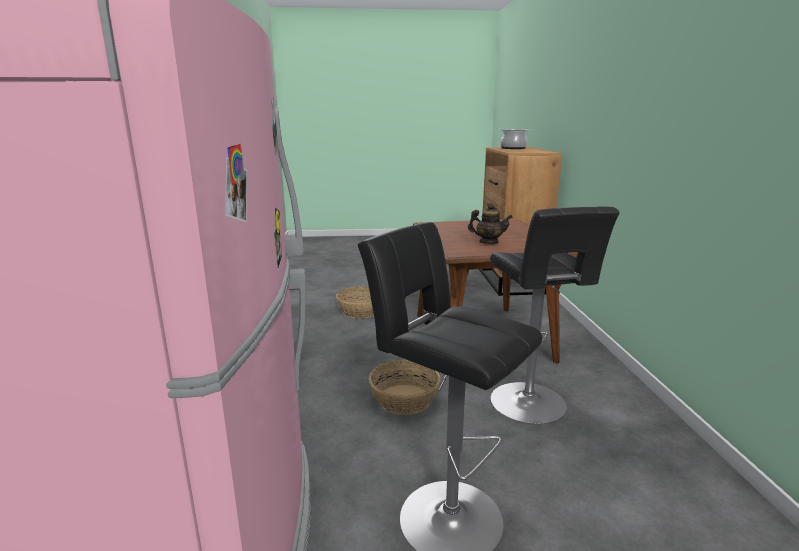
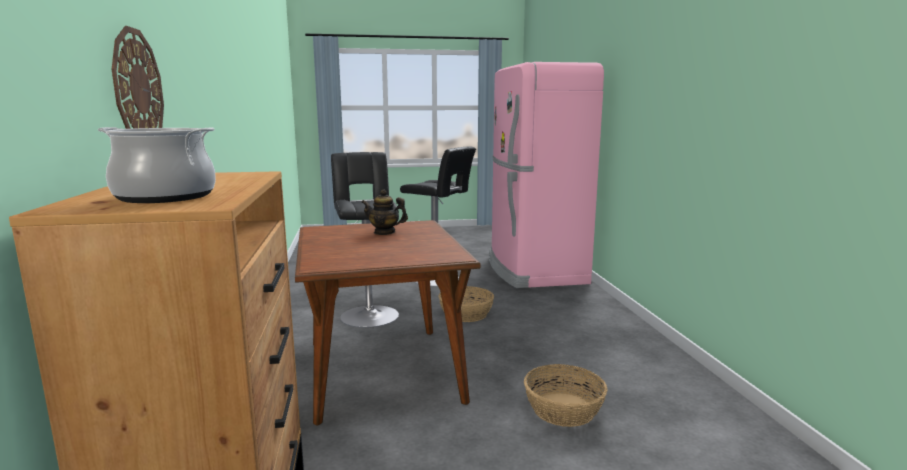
camera: 175 degrees right, 5 degrees down
none -> wall clock [112,26,164,129]

